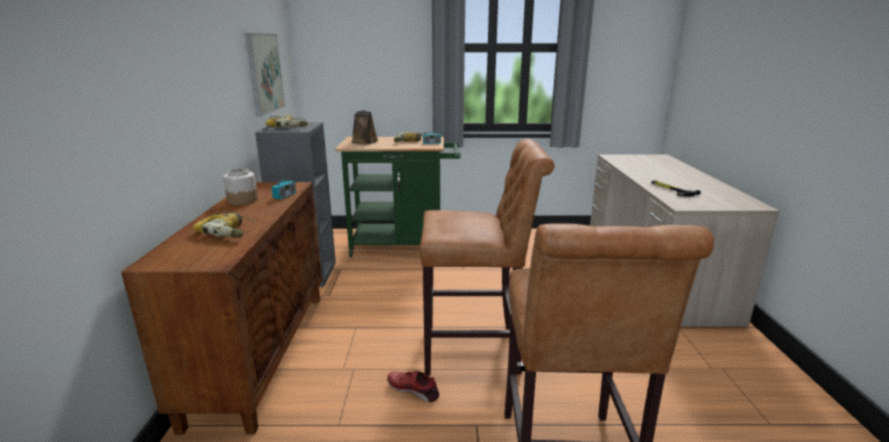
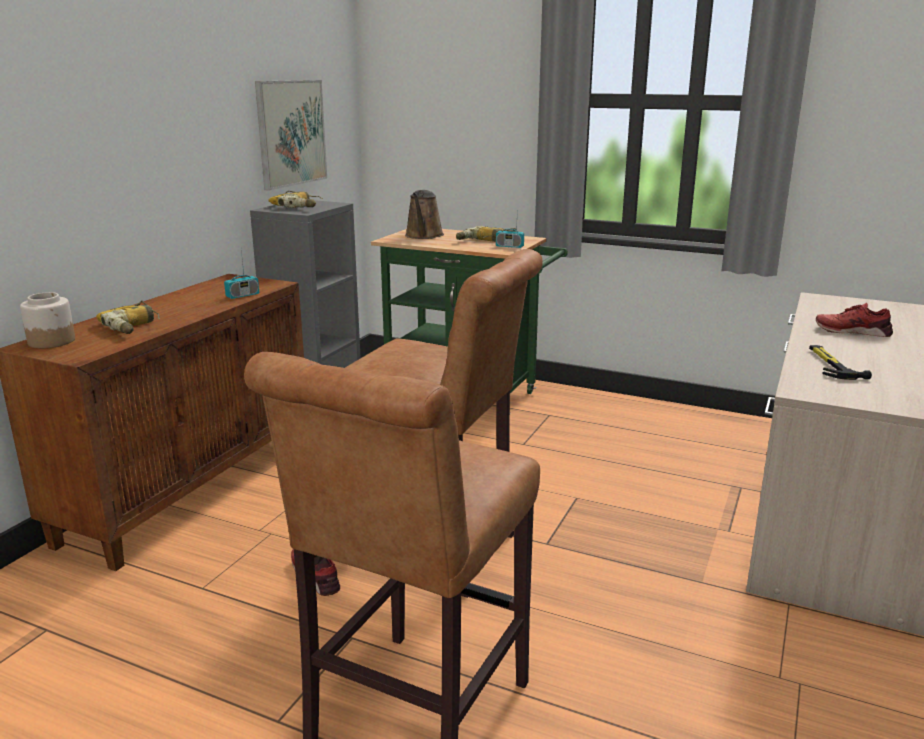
camera: 25 degrees right, 0 degrees up
jar [223,168,258,205] -> jar moved to [20,292,75,348]
none -> red shoe [816,303,893,337]

